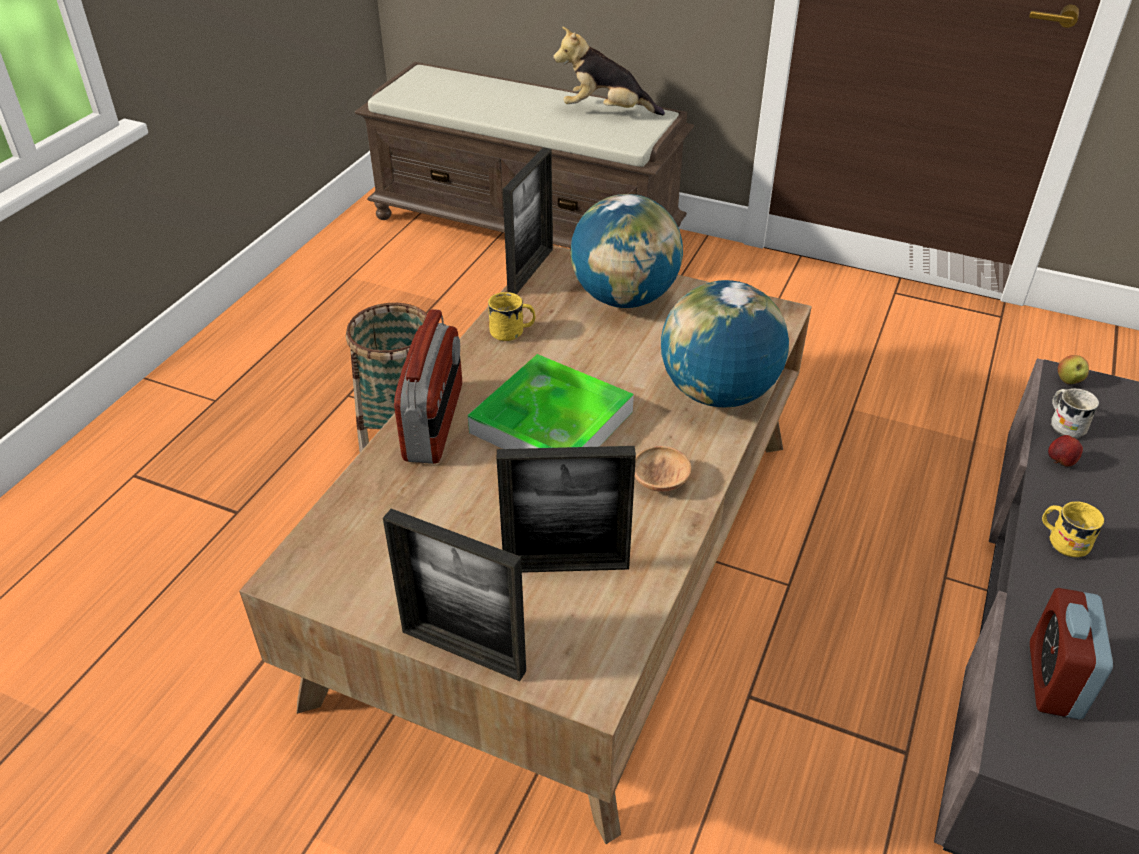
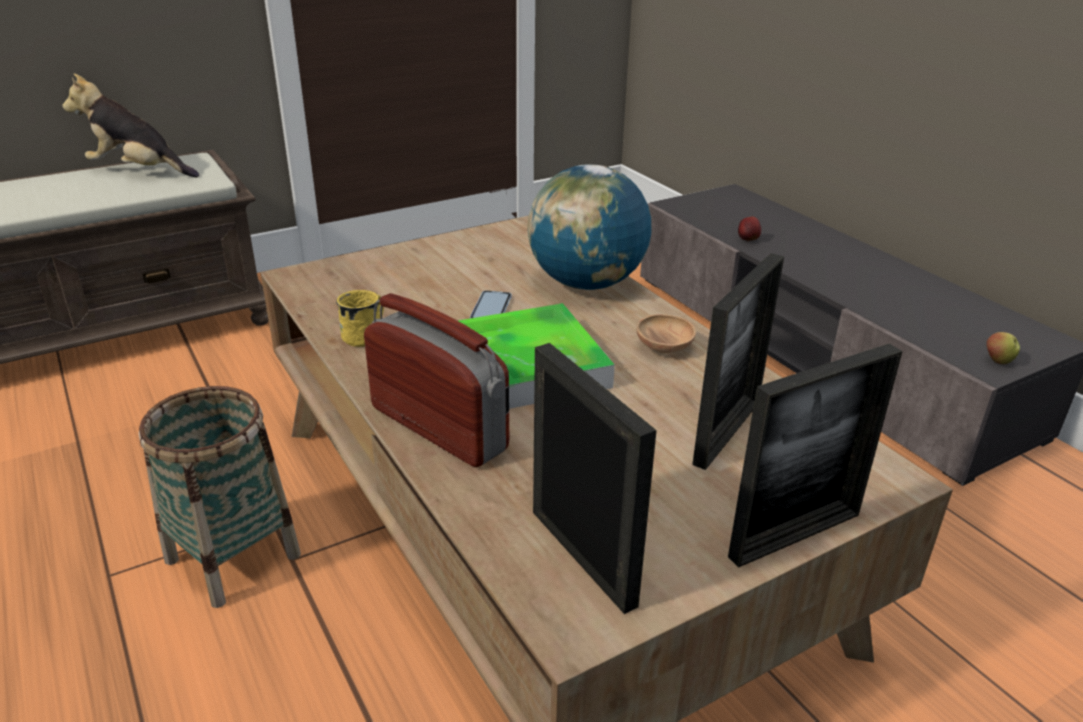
camera: 55 degrees left, 10 degrees down
picture frame [503,147,553,294] -> picture frame moved to [533,343,657,614]
plush toy [553,26,665,115] -> plush toy turned 60 degrees clockwise [62,73,199,178]
globe [570,194,683,308] -> none
alarm clock [1030,588,1113,719] -> none
yellow mug [1042,501,1104,557] -> none
white mug [1050,388,1099,438] -> none
apple [1058,355,1089,384] -> apple moved to [987,332,1020,364]
none -> phone [470,290,512,319]

